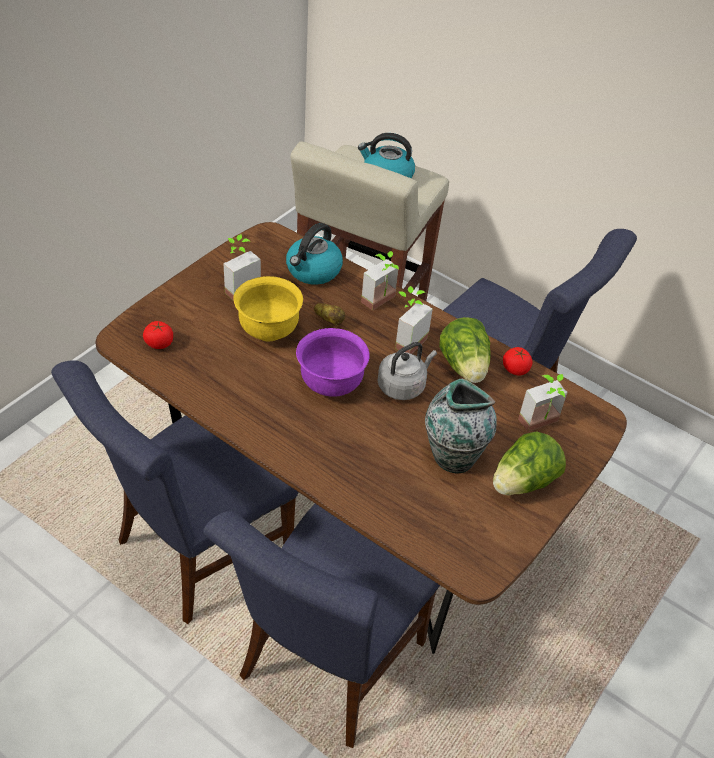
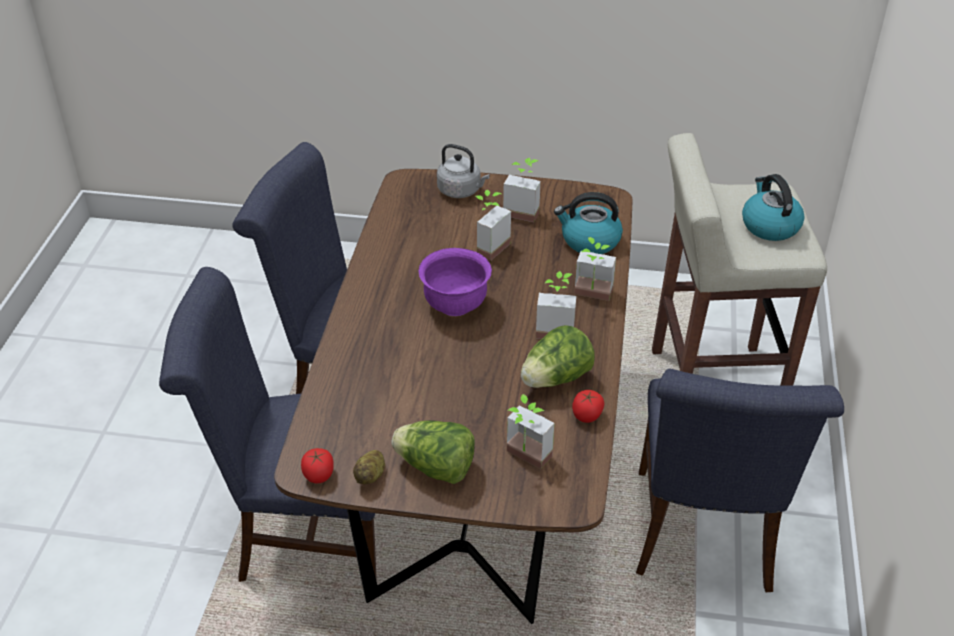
camera: 65 degrees right, 5 degrees down
tomato [143,321,173,349] -> tomato moved to [301,448,334,483]
yellow bowl [233,276,303,341] -> potted plant [476,190,511,261]
potato [314,303,345,326] -> potato moved to [353,450,385,485]
grey kettle [377,342,437,400] -> grey kettle moved to [437,144,490,198]
vase [425,379,497,473] -> none

